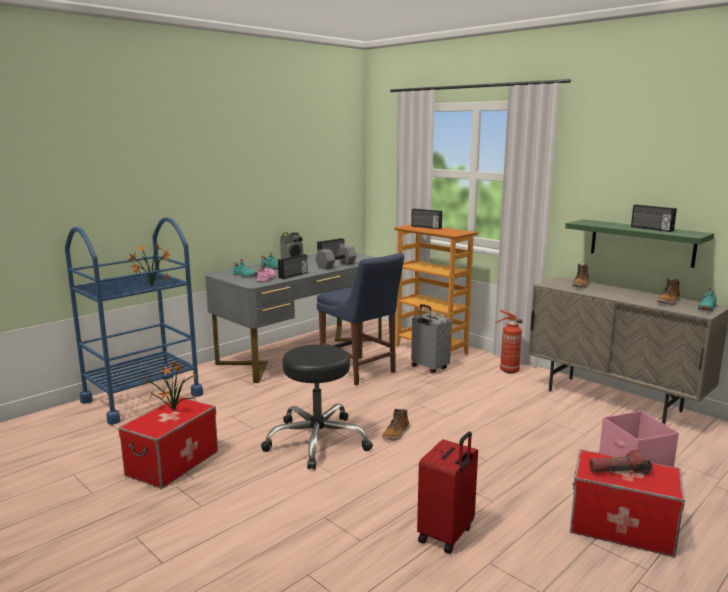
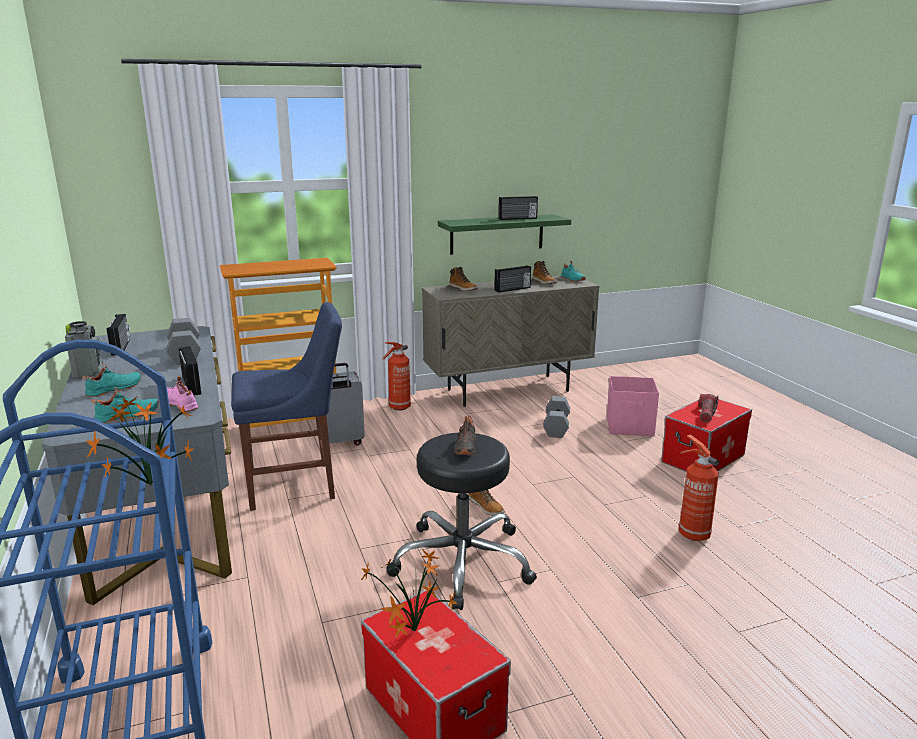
camera: 65 degrees left, 5 degrees up
radio [411,209,442,229] -> radio moved to [494,265,531,293]
red suitcase [417,431,478,554] -> fire extinguisher [679,435,719,541]
none -> black shoe [454,416,476,455]
none -> grey dumbbell [543,396,570,438]

